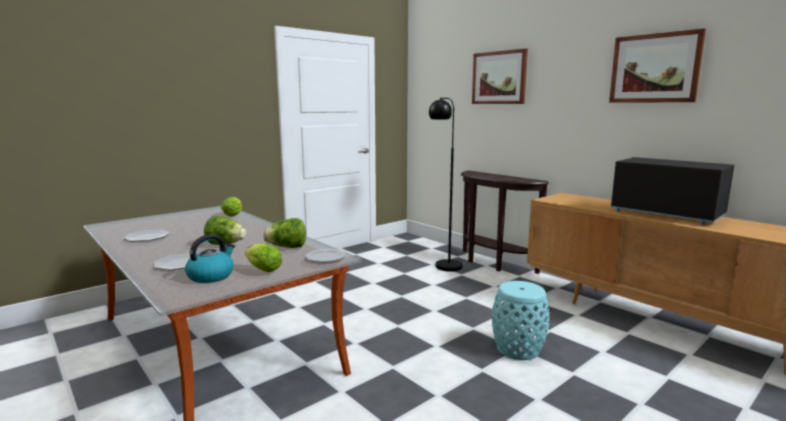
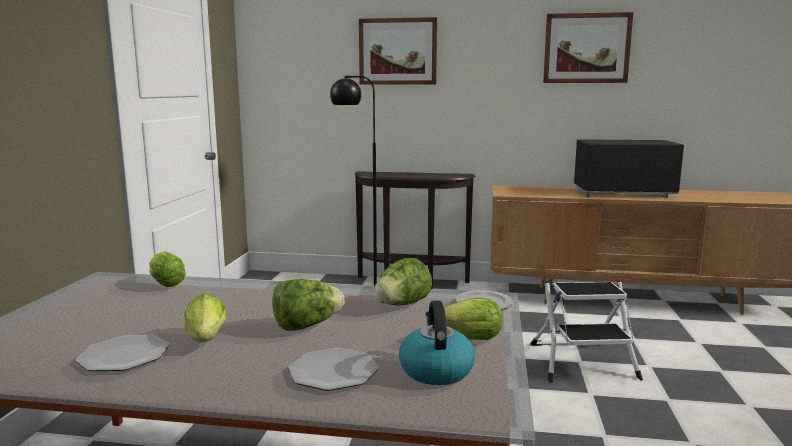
camera: 40 degrees left, 0 degrees up
turquoise stool [492,281,549,360] -> step ladder [530,280,643,383]
none -> lettuce [184,293,227,342]

